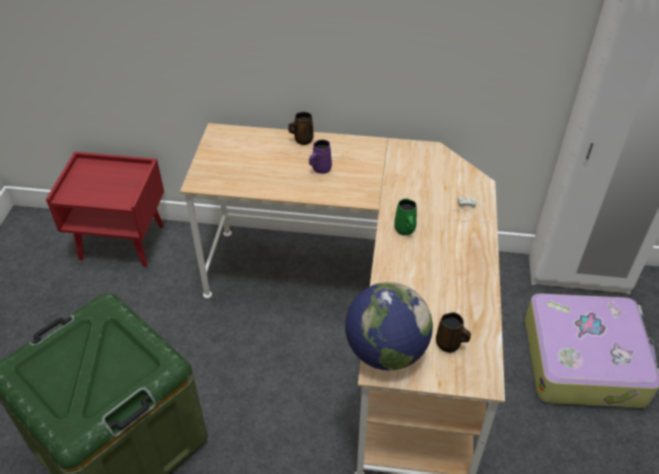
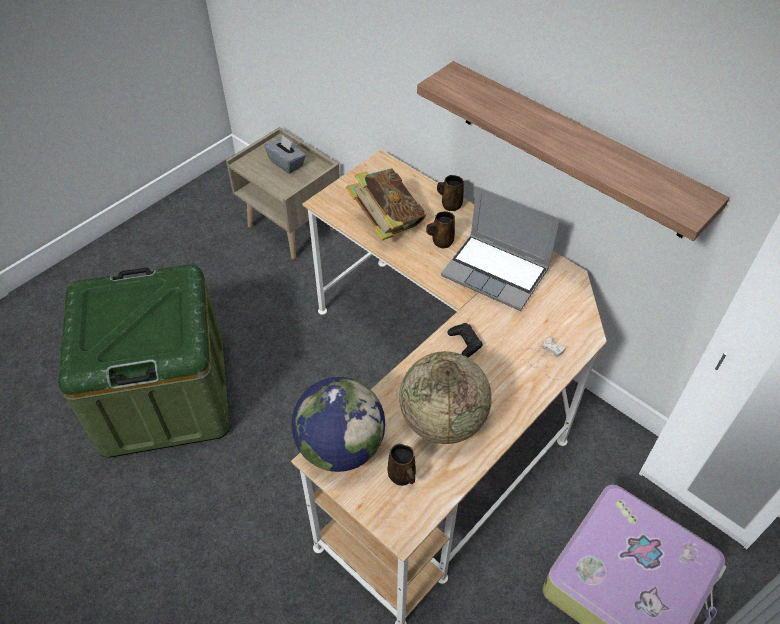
camera: 35 degrees right, 5 degrees up
red nightstand [46,152,164,267] -> beige nightstand [226,127,340,259]
purple mug [309,139,332,174] -> brown mug [426,211,455,249]
green mug [394,198,417,235] -> black game controller [447,323,483,357]
none -> grey tissue box [264,135,306,174]
none -> book [346,168,426,240]
none -> globe [399,351,492,444]
none -> shelf [417,61,729,241]
none -> laptop [441,186,560,311]

